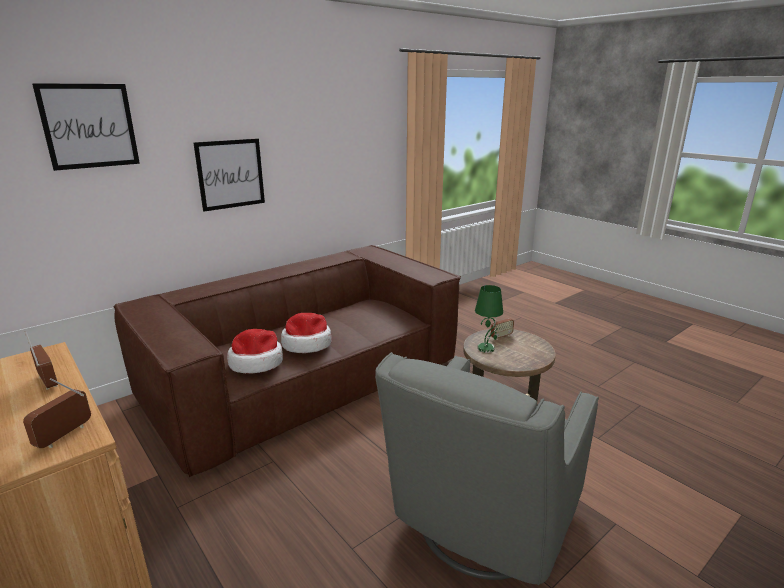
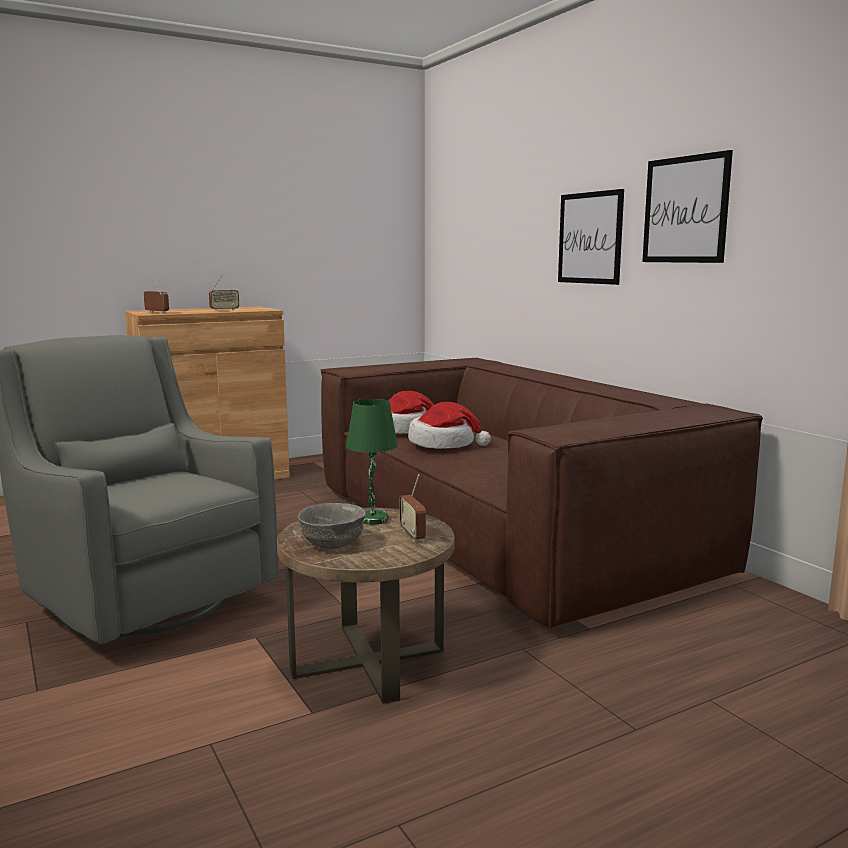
camera: 100 degrees right, 10 degrees down
picture [32,83,140,171] -> picture moved to [642,150,733,263]
none -> grey bowl [298,503,366,549]

